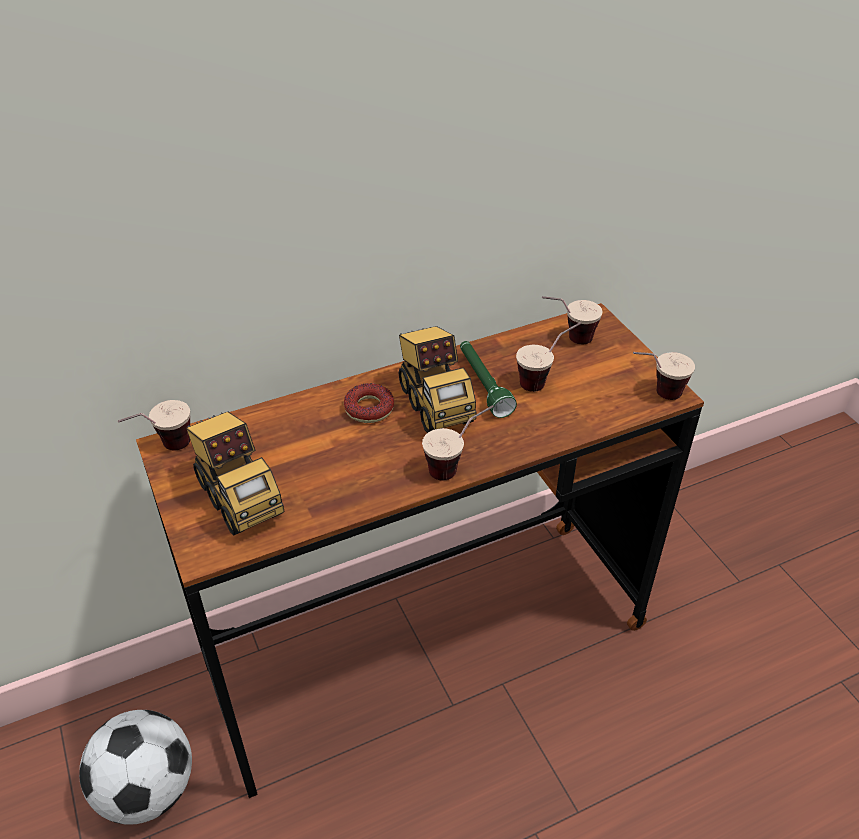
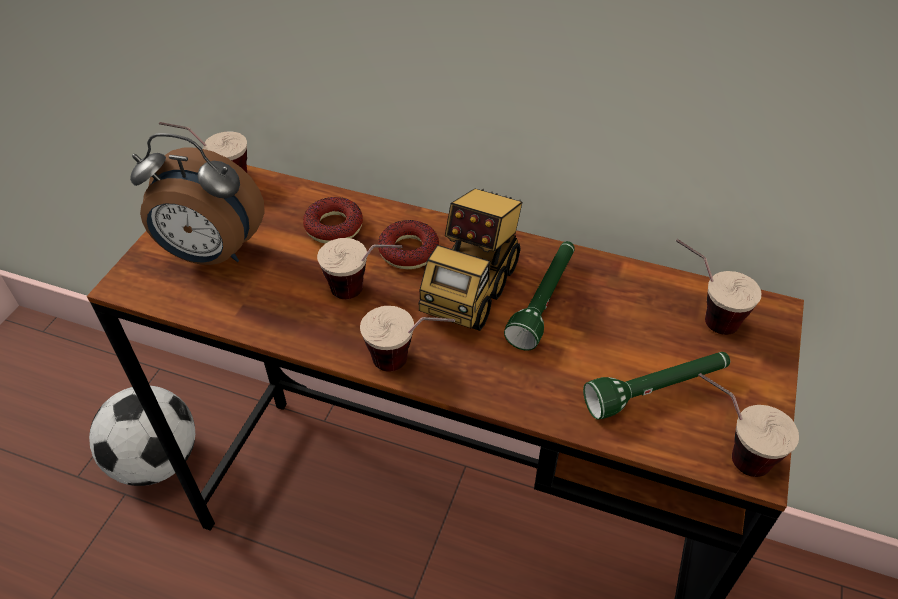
camera: 45 degrees right, 5 degrees up
toy truck [186,412,285,536] -> alarm clock [130,133,265,265]
cup [516,322,581,392] -> cup moved to [317,238,403,299]
none -> donut [303,197,363,244]
none -> green flashlight [583,352,730,420]

